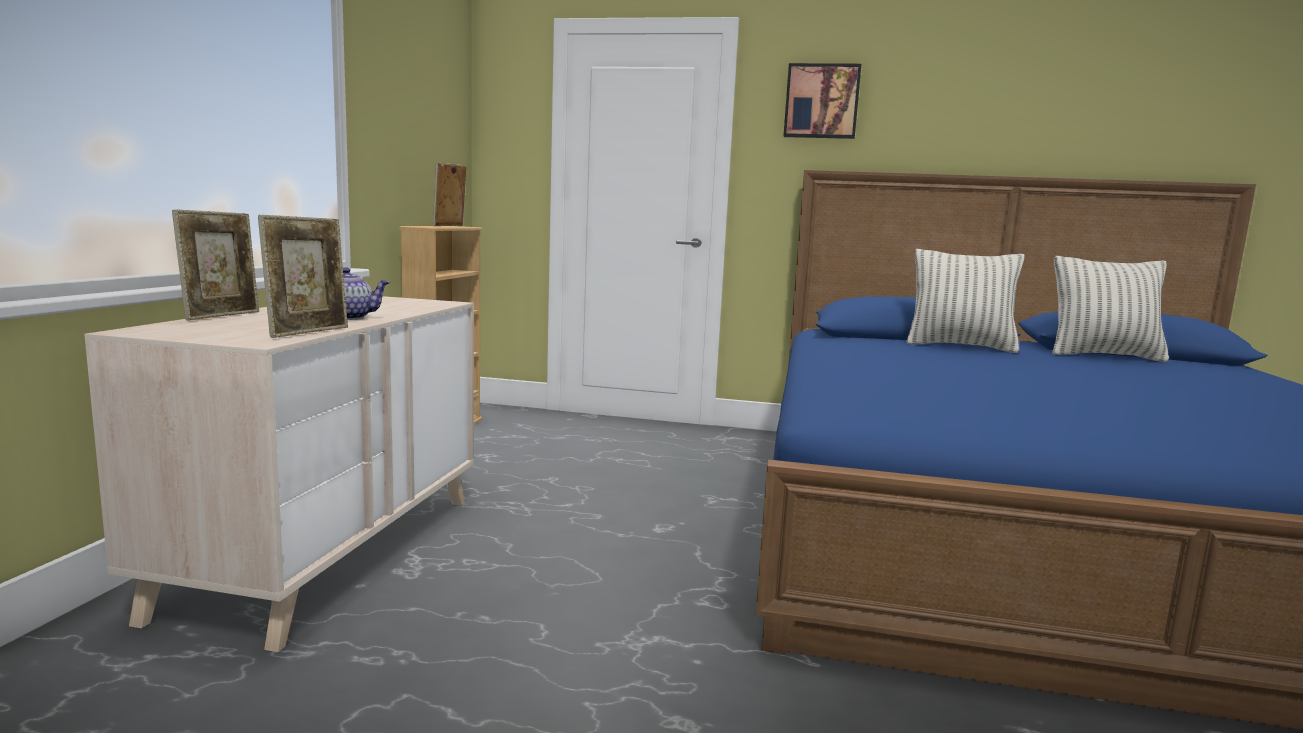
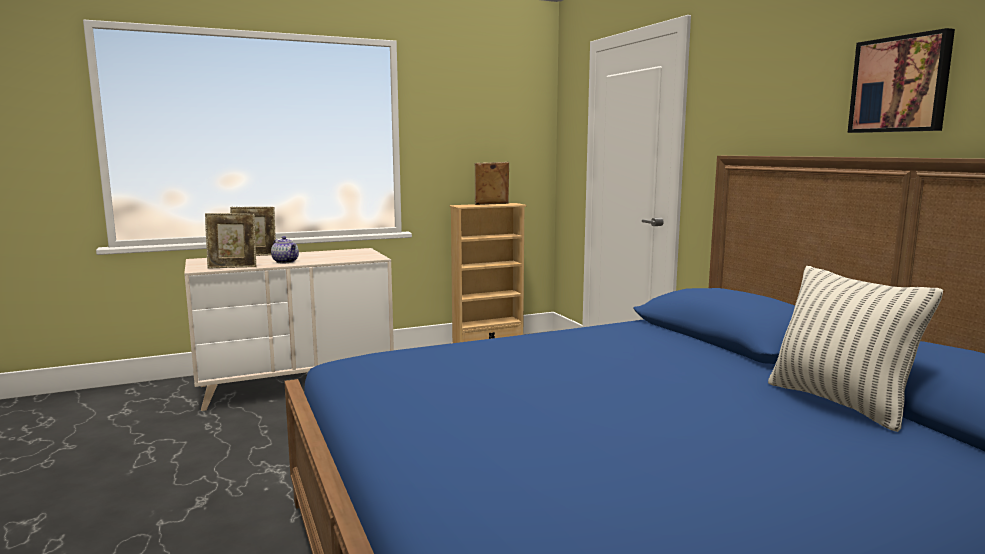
camera: 55 degrees right, 0 degrees up
picture [784,63,861,139] -> picture moved to [847,28,955,133]
pillow [906,249,1025,353] -> none

